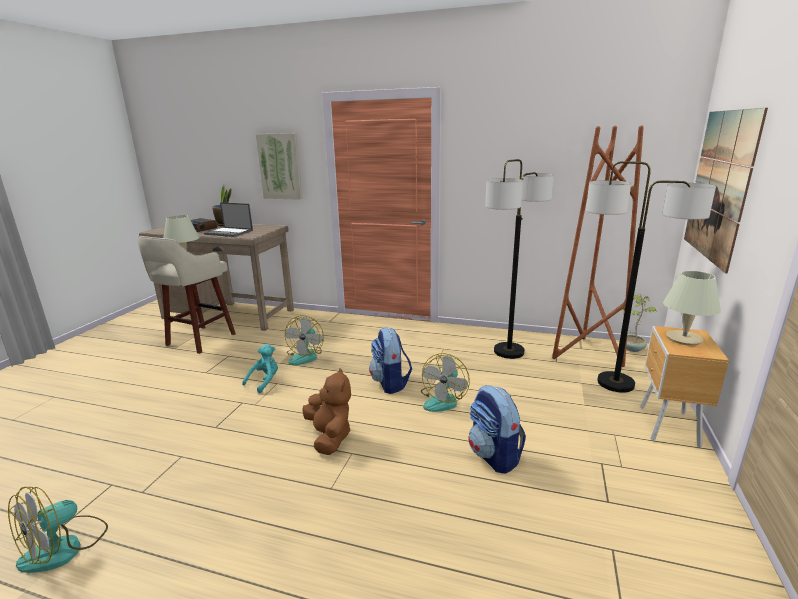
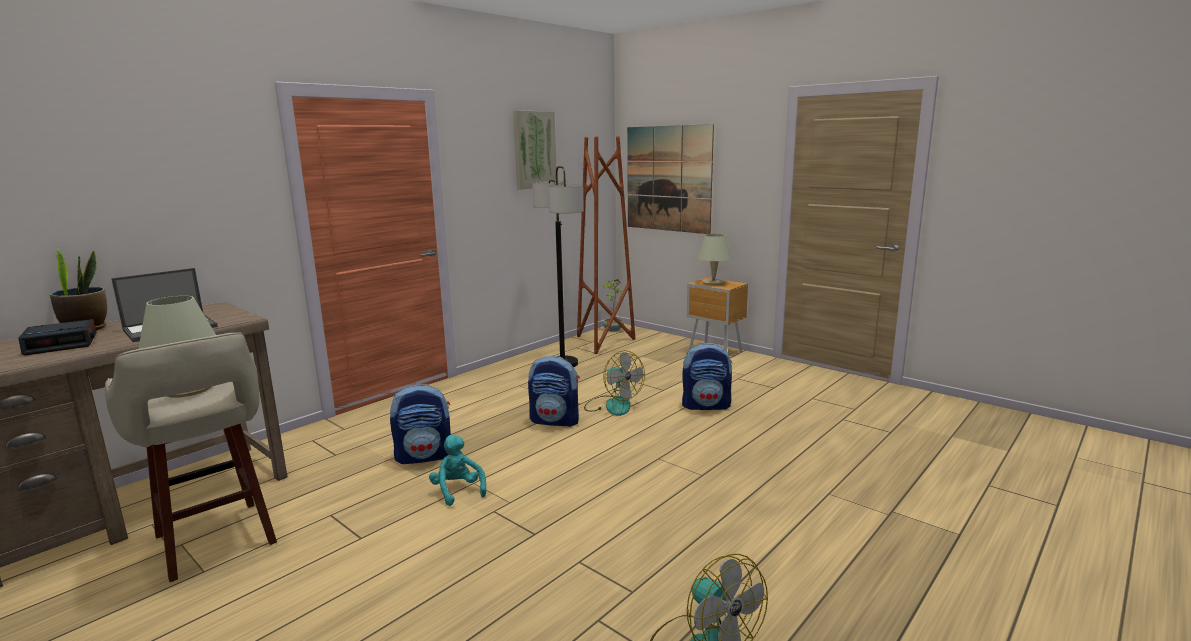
camera: 65 degrees left, 5 degrees down
picture [256,133,303,200] -> picture moved to [513,110,556,189]
fan [285,316,324,365] -> backpack [390,384,451,464]
brown plush toy [302,368,351,455] -> none
floor lamp [586,161,716,393] -> none

